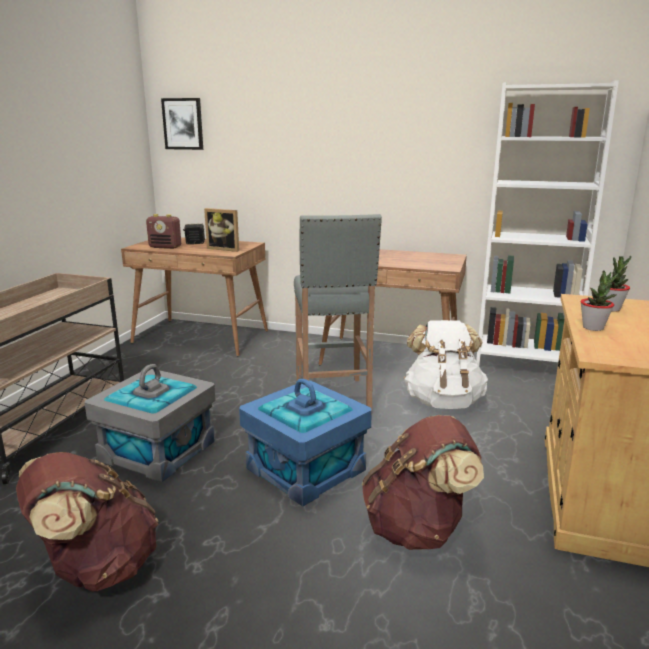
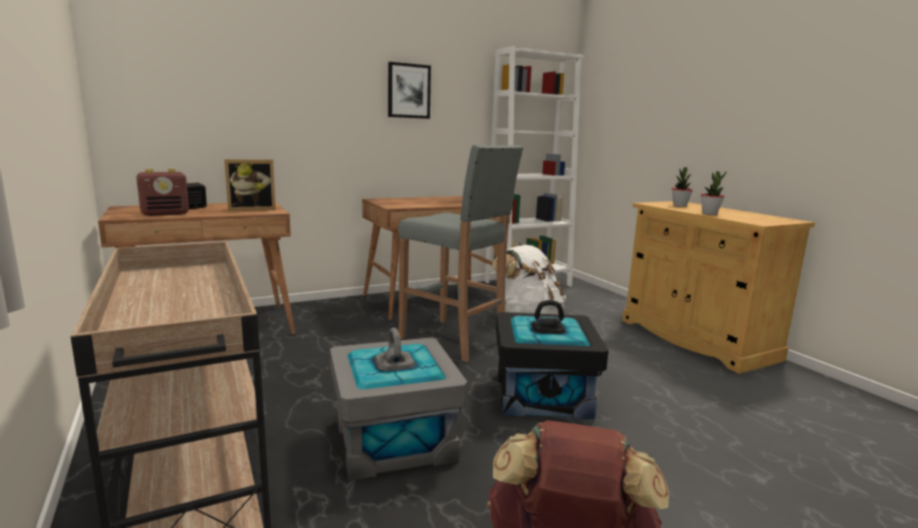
camera: 45 degrees left, 5 degrees down
picture [161,98,203,150] -> picture moved to [388,62,431,119]
blue storage box [239,379,372,506] -> black storage box [496,300,609,419]
brown backpack [362,415,484,550] -> none

